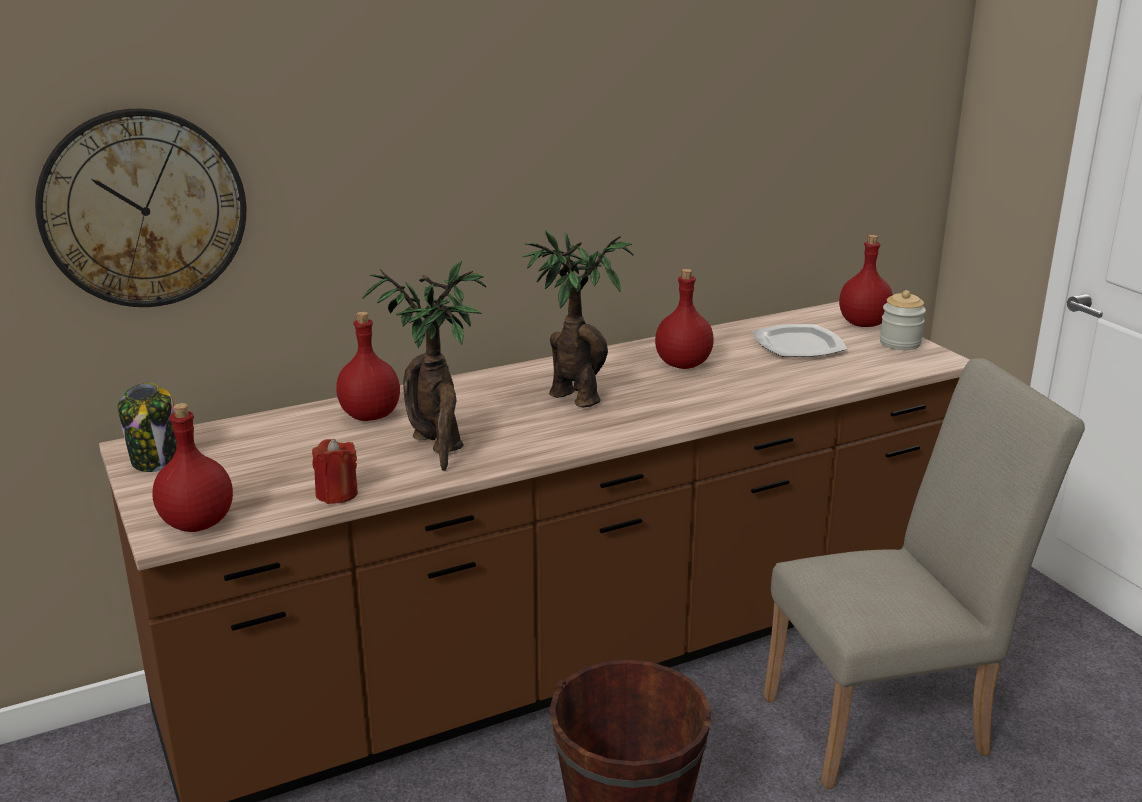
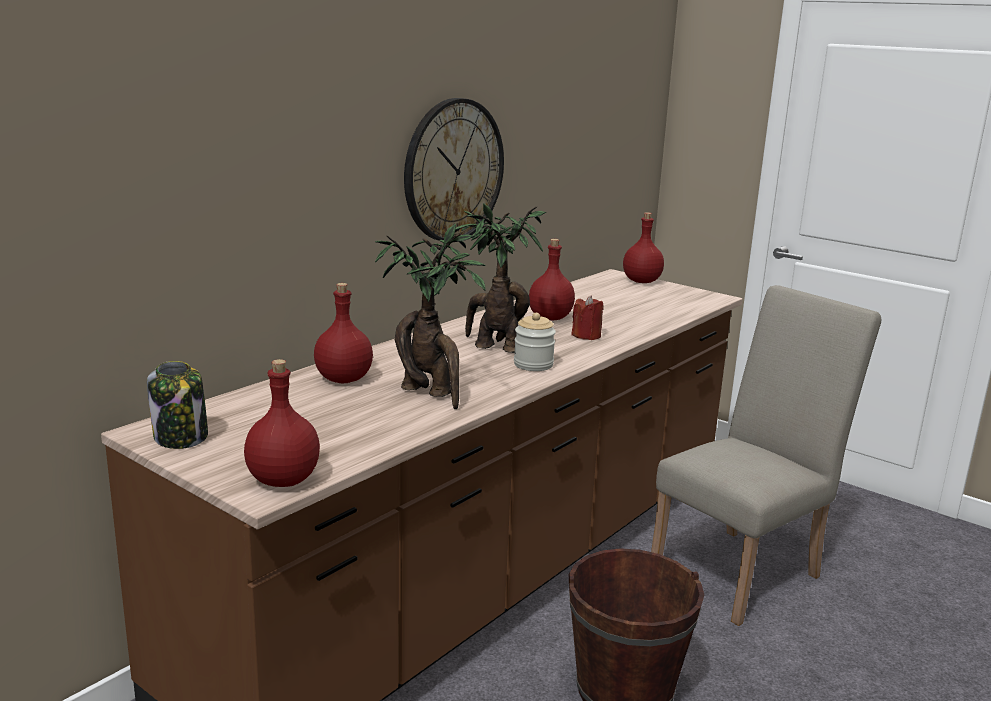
camera: 25 degrees left, 5 degrees down
wall clock [35,109,246,307] -> wall clock moved to [404,98,504,242]
red candle [312,439,358,504] -> red candle moved to [572,295,604,340]
plate [753,324,847,357] -> none
jar [880,290,926,350] -> jar moved to [514,313,556,371]

